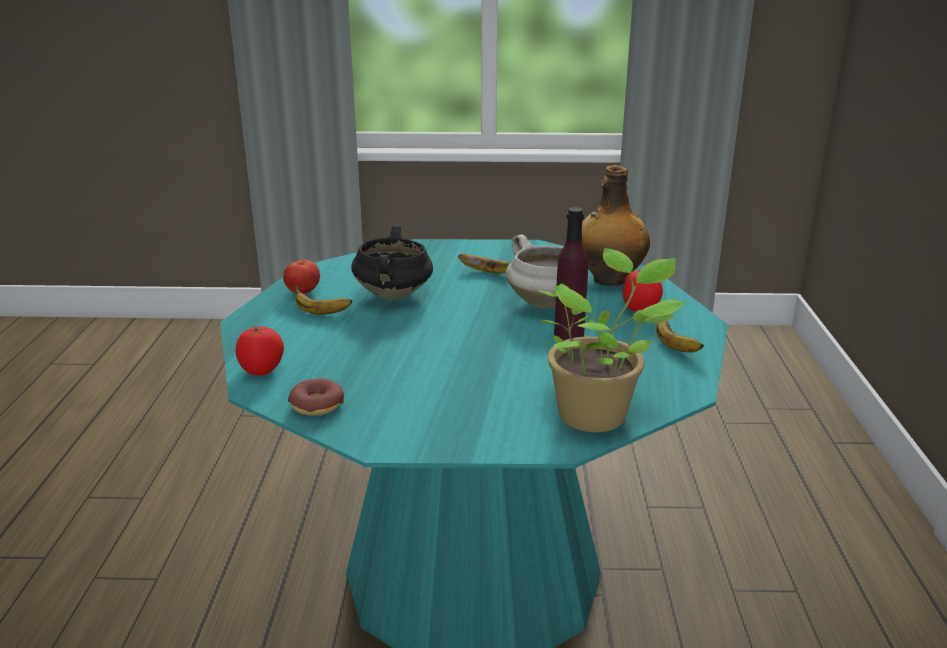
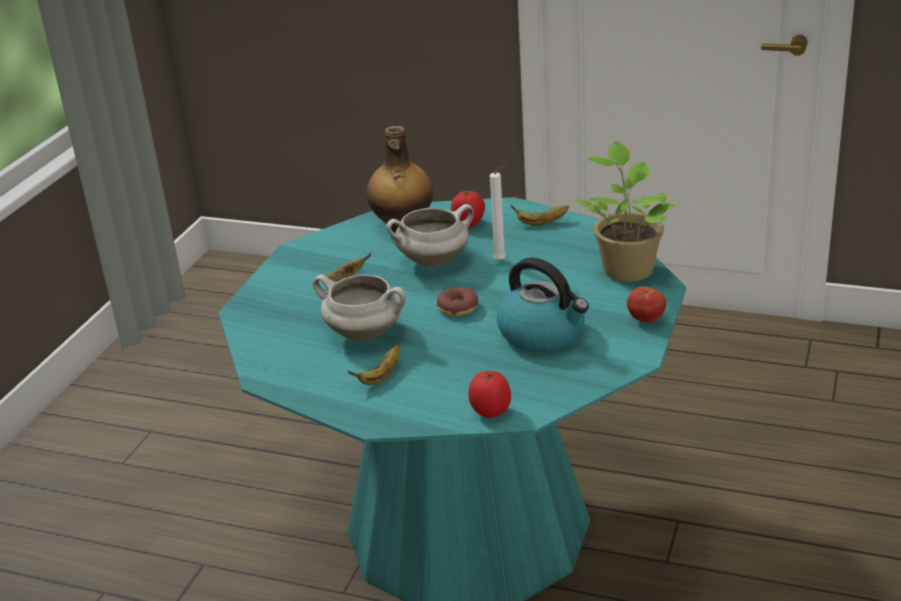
camera: 70 degrees left, 5 degrees up
tomato [283,260,320,294] -> tomato moved to [627,286,666,322]
donut [288,378,344,416] -> donut moved to [437,287,478,316]
black cooking pot [351,225,433,300] -> white cooking pot [312,274,406,341]
purple bottle [554,207,588,341] -> white candle [490,164,506,261]
none -> kettle [497,257,589,352]

